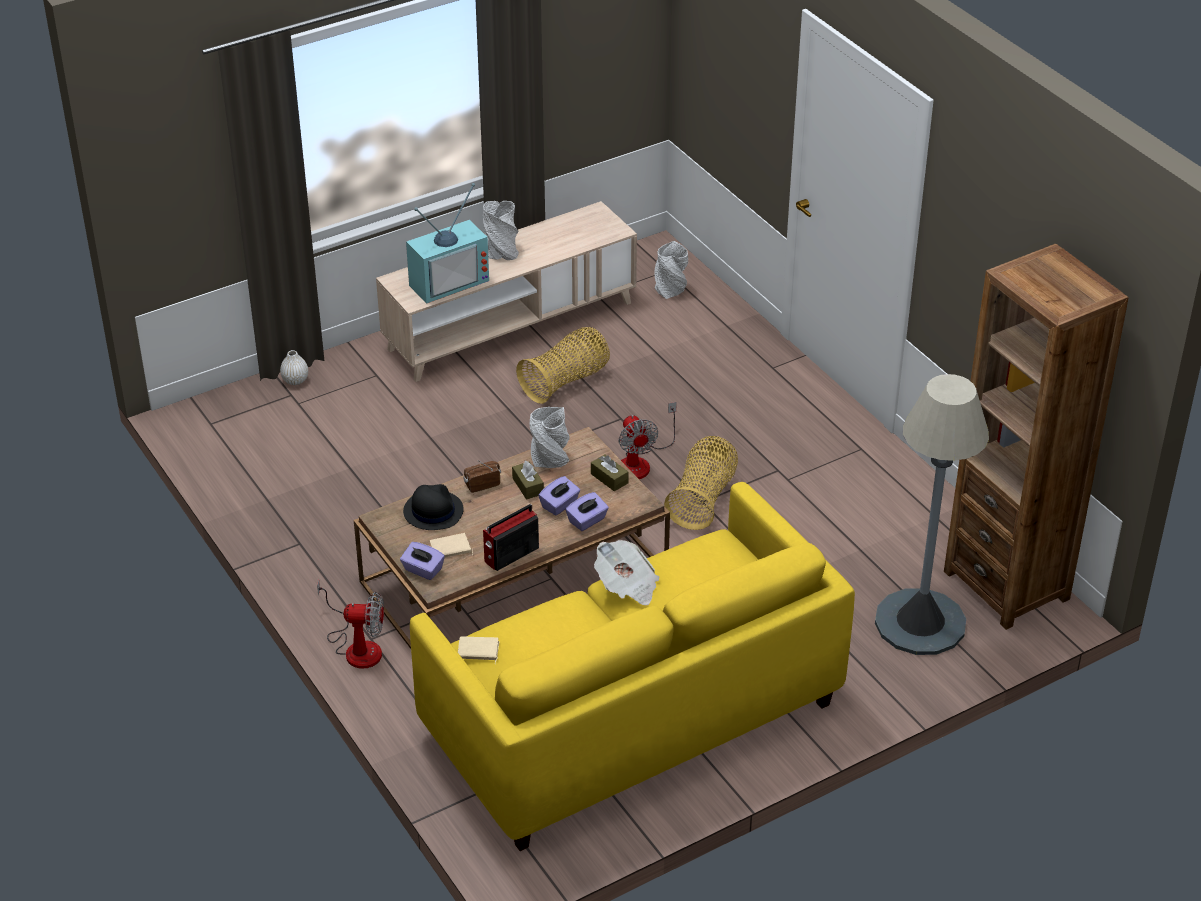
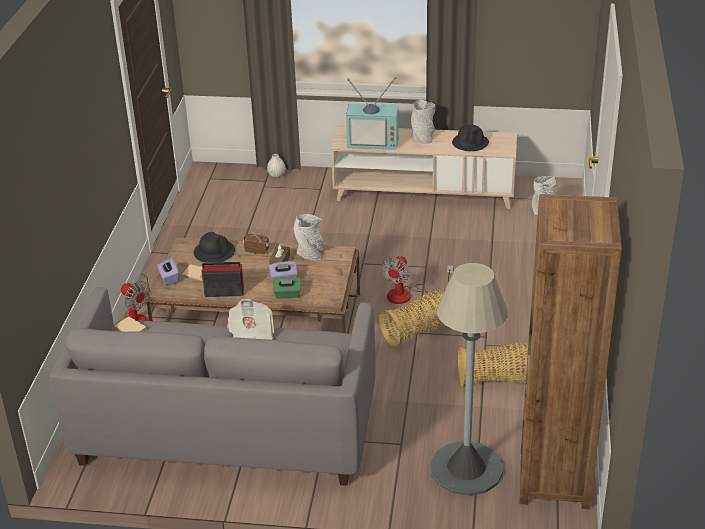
camera: 40 degrees right, 5 degrees down
yellow sofa [410,482,855,851] -> grey sofa [49,287,375,486]
basket [516,327,610,404] -> basket moved to [458,343,528,387]
purple tissue box [565,492,609,531] -> green tissue box [273,276,301,299]
brown tissue box [591,454,629,491] -> none
none -> black hat [452,124,489,151]

